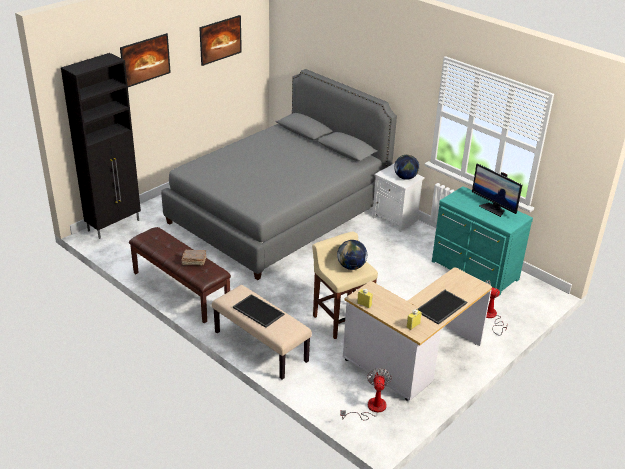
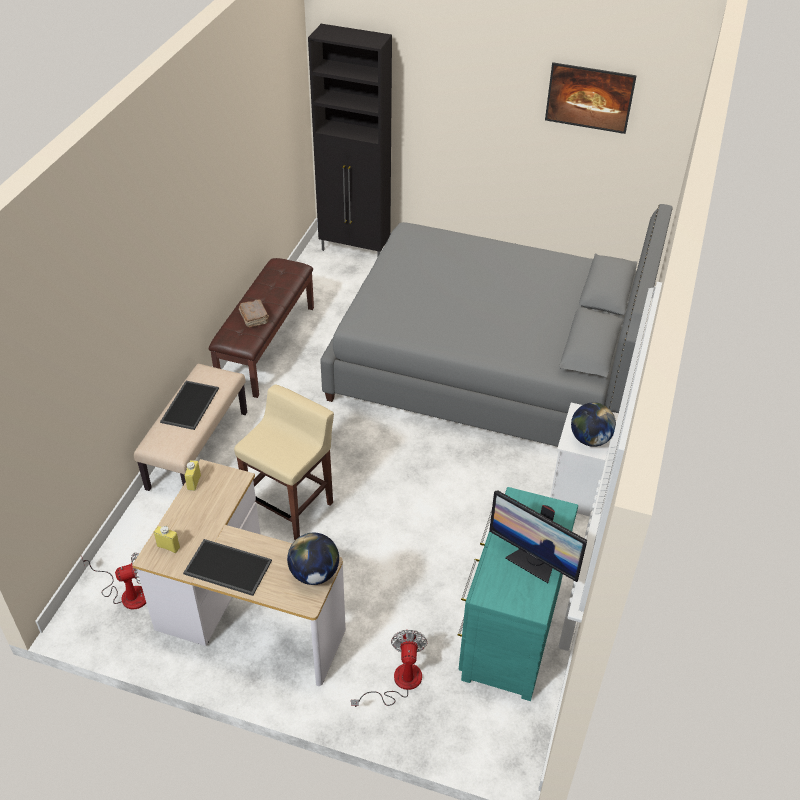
camera: 65 degrees right, 10 degrees up
picture [120,33,171,87] -> none
globe [337,240,367,270] -> globe moved to [287,533,339,585]
monitor [472,164,522,217] -> monitor turned 75 degrees counterclockwise [489,491,587,583]

